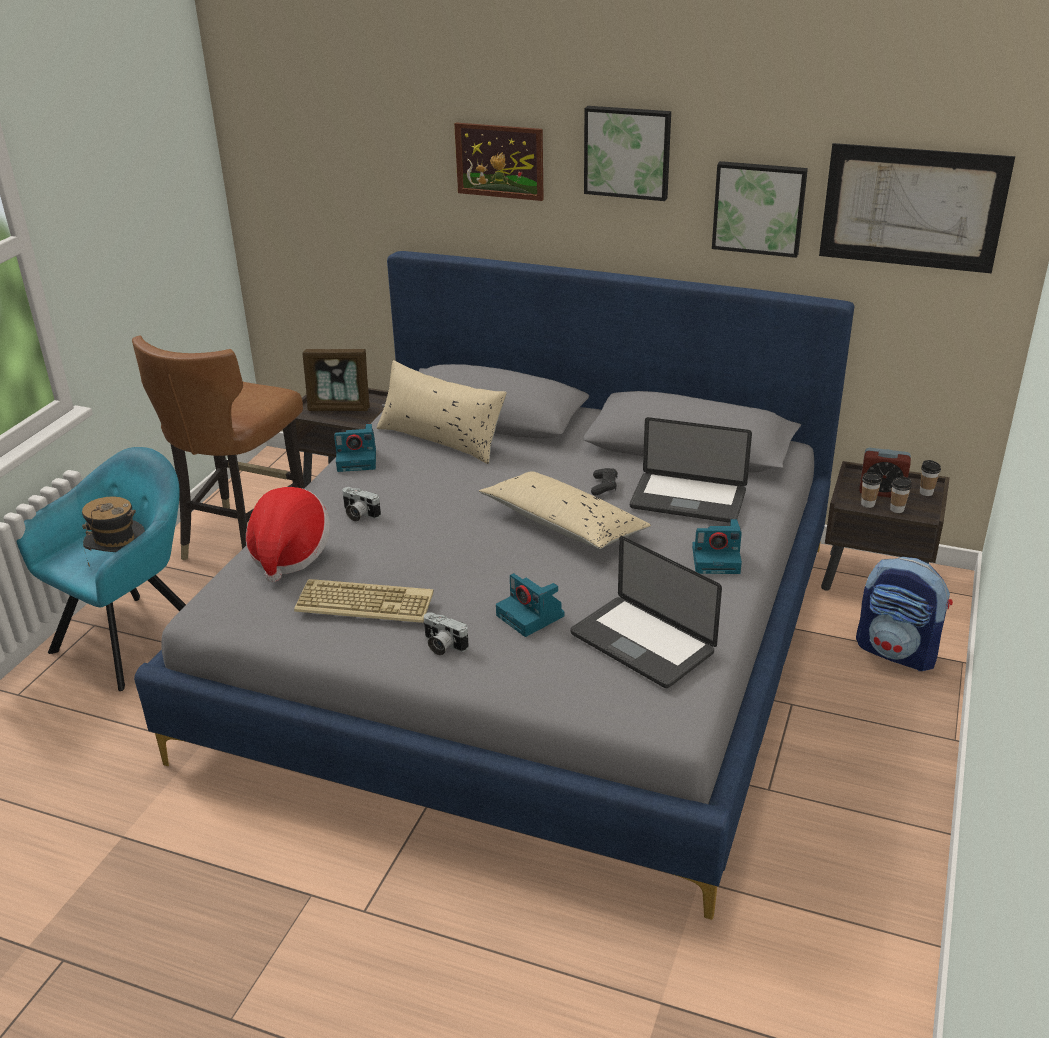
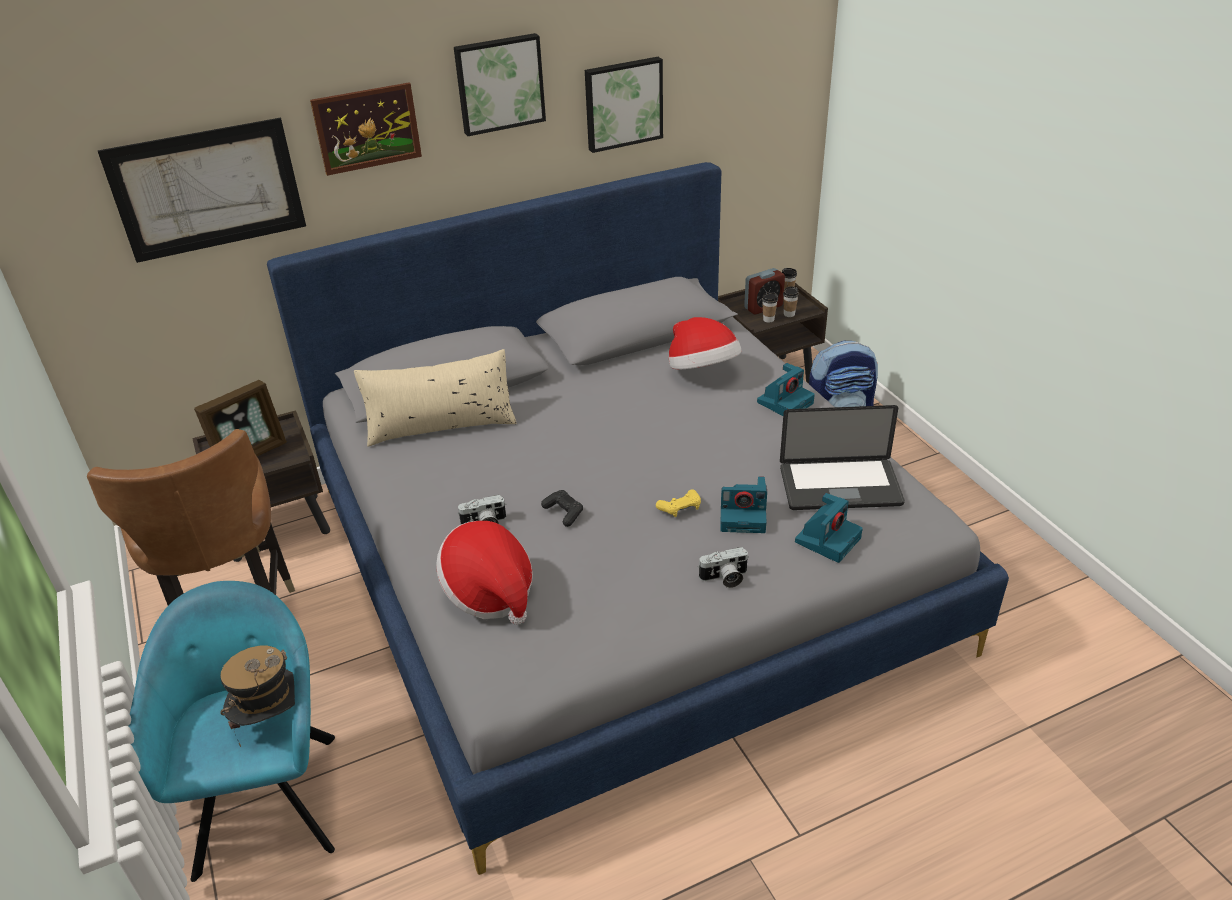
camera: 45 degrees left, 5 degrees up
keyboard [294,579,434,623] -> none
camera [334,424,376,472] -> camera moved to [795,493,863,563]
beige pillow [479,471,651,549] -> none
black game controller [591,468,618,496] -> black game controller moved to [541,490,583,527]
laptop [630,417,752,523] -> hat [668,317,742,369]
picture [819,143,1015,274] -> picture moved to [98,118,306,263]
none -> yellow game controller [656,489,701,517]

